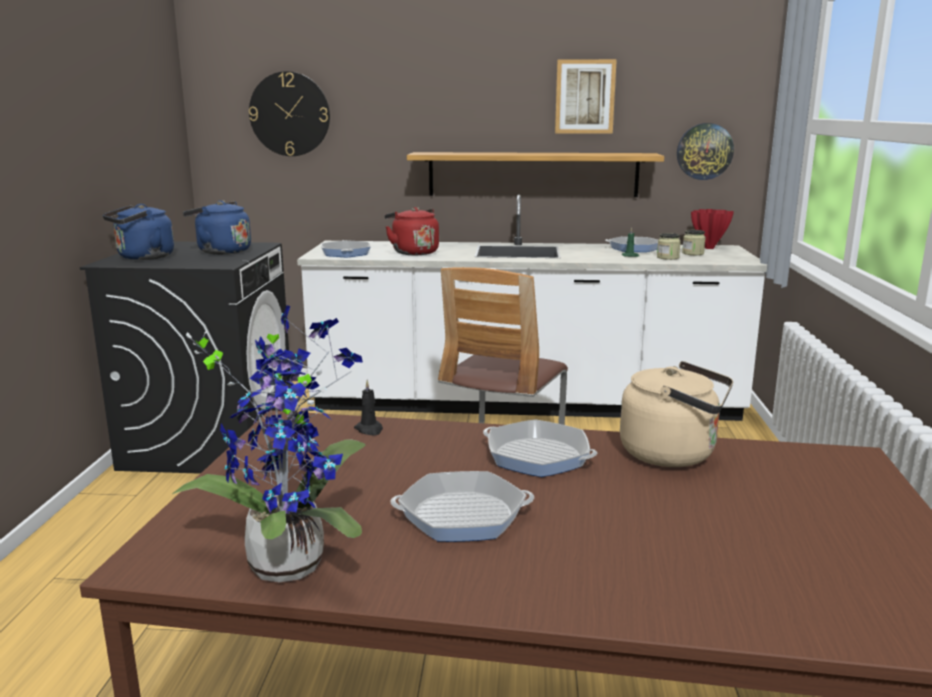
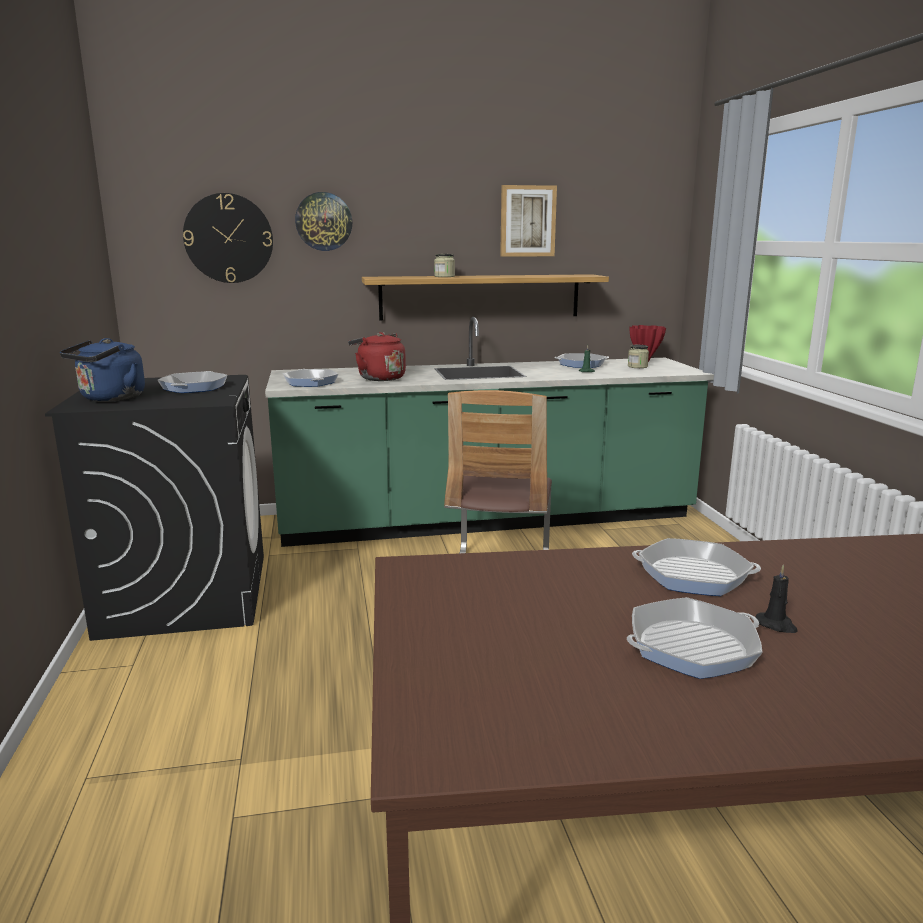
camera: 15 degrees left, 0 degrees up
potted plant [172,305,365,582] -> none
blue kettle [183,200,251,255] -> frying pan [158,371,228,393]
white counter [297,195,767,421] -> green counter [265,317,714,547]
black candle [354,380,383,436] -> black candle moved to [755,564,798,633]
beige kettle [620,361,733,467] -> none
jar [657,233,681,260] -> jar moved to [434,254,455,277]
wall clock [677,123,734,180] -> wall clock moved to [295,192,352,251]

